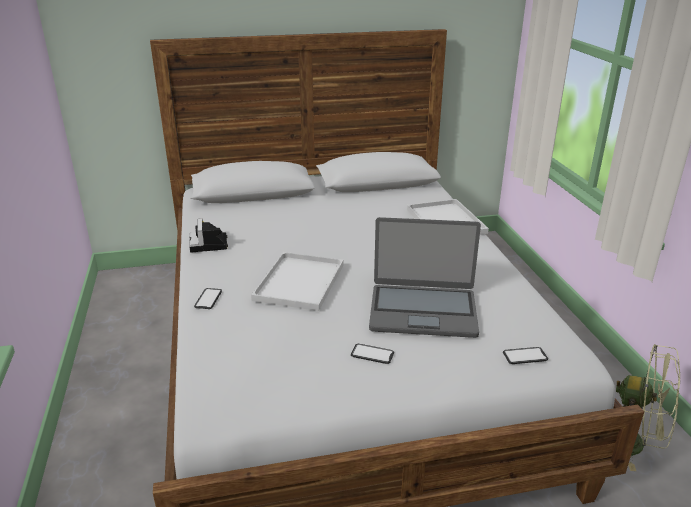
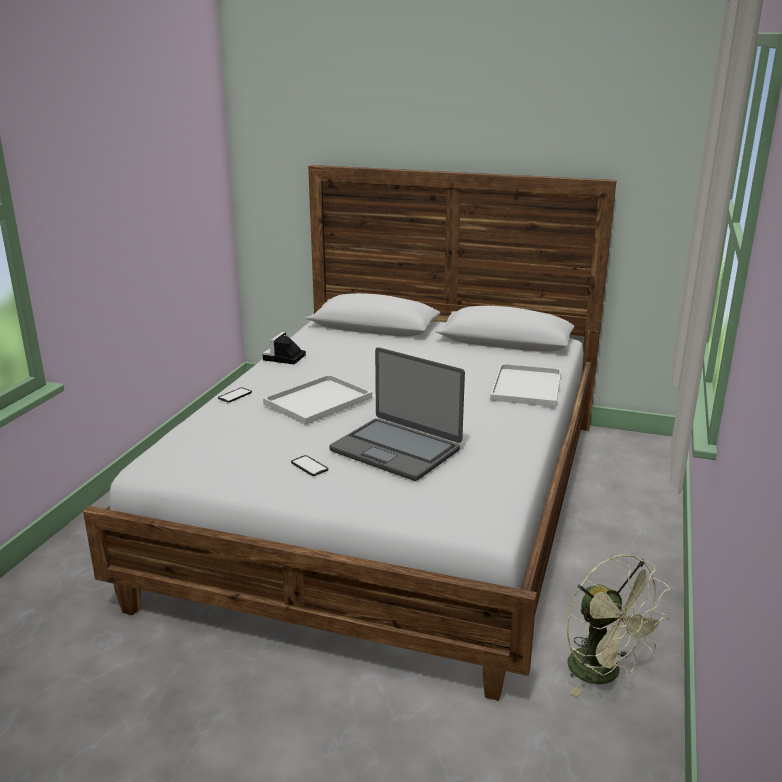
camera: 30 degrees right, 5 degrees down
phone [503,347,548,364] -> none

